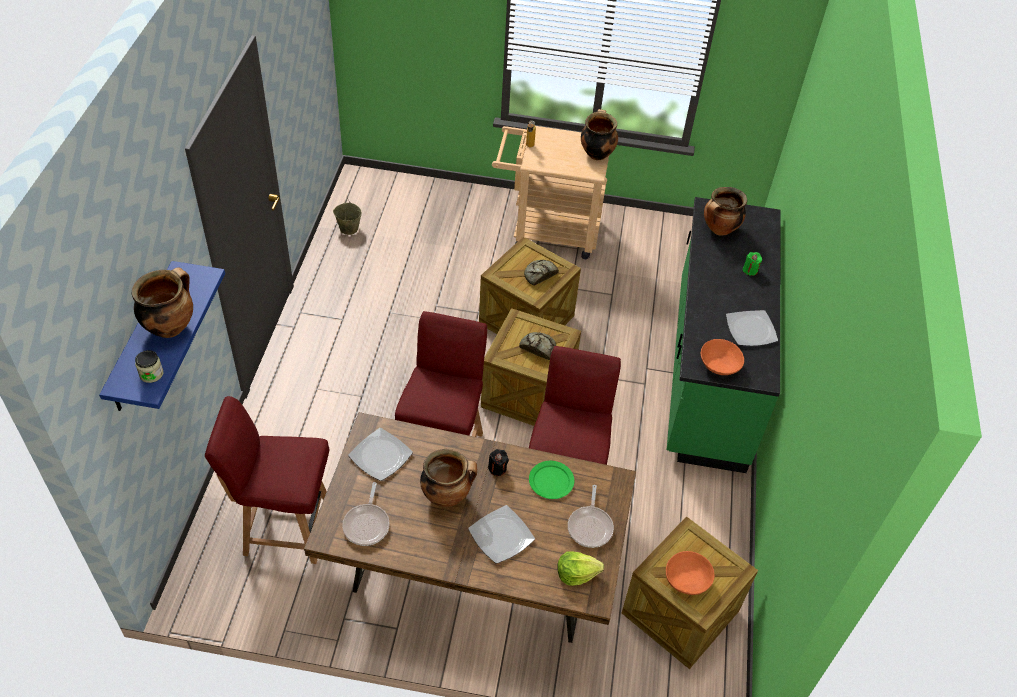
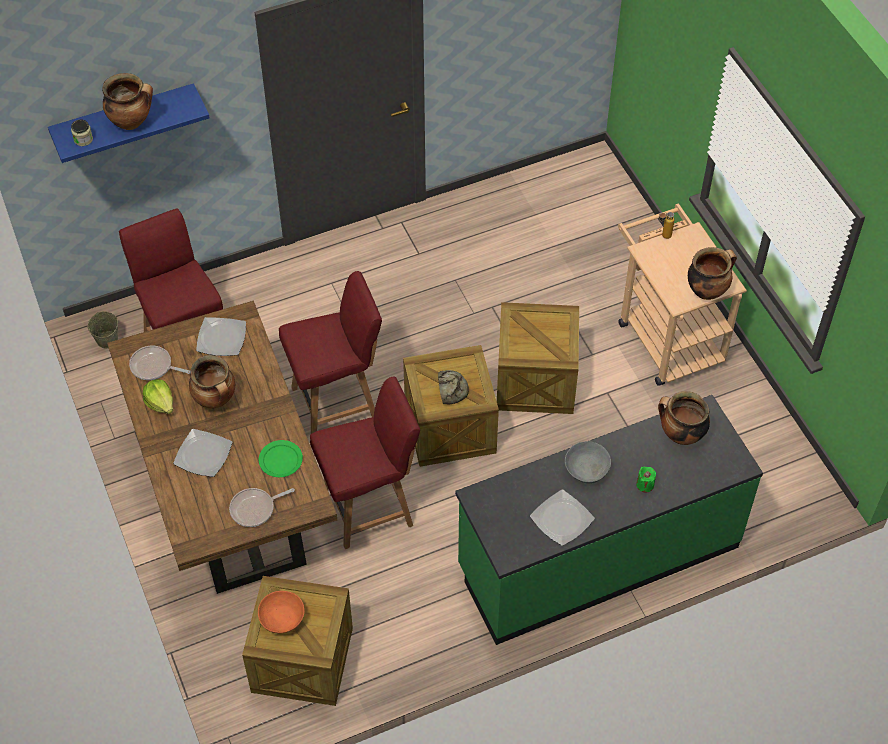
camera: 60 degrees right, 5 degrees up
beige bucket [333,198,362,235] -> beige bucket moved to [87,311,118,348]
frying pan [342,482,390,546] -> frying pan turned 45 degrees clockwise [129,346,190,380]
black candle [488,449,509,476] -> none
bread [524,260,559,286] -> none
lettuce [557,551,604,586] -> lettuce moved to [143,379,173,414]
orange bowl [701,339,744,375] -> none
none -> grey bowl [565,441,611,484]

